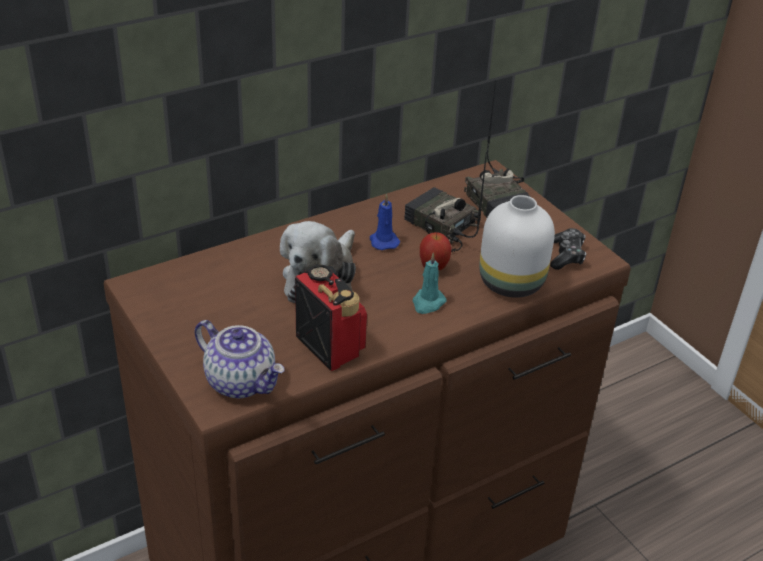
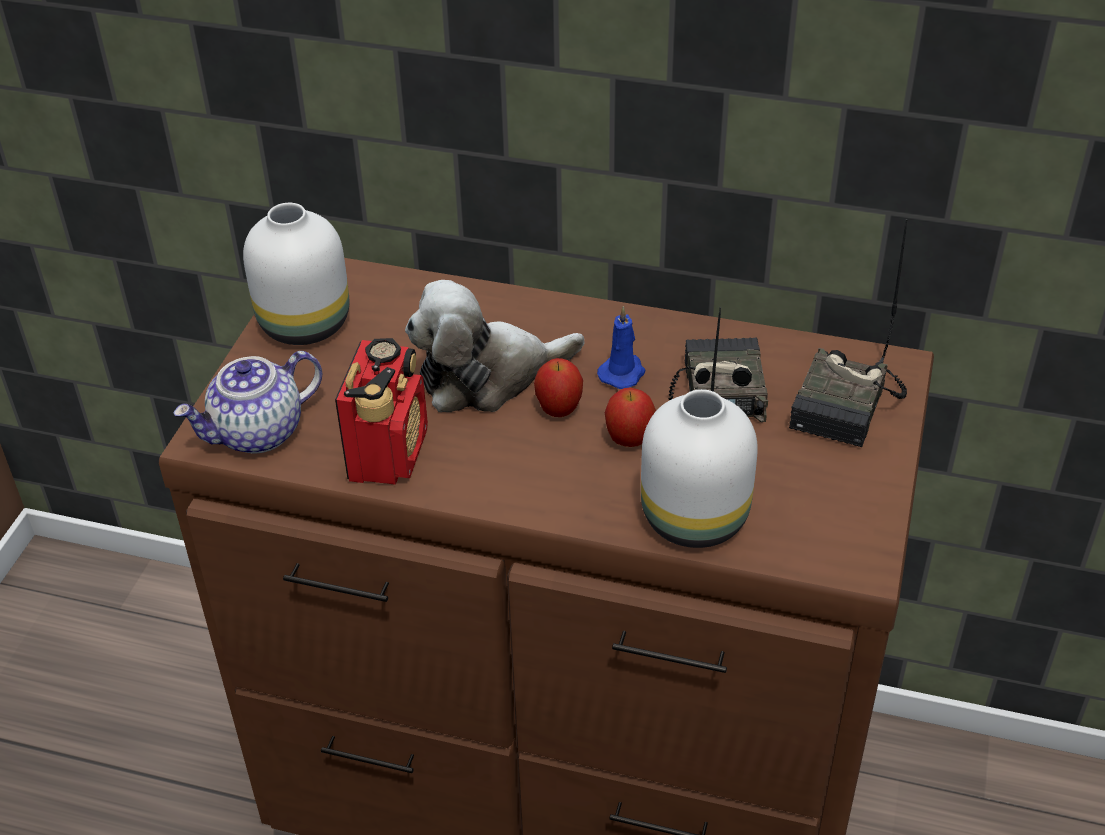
camera: 50 degrees right, 5 degrees up
teapot [195,320,285,398] -> teapot turned 60 degrees clockwise [173,351,322,453]
turquoise candle [412,253,446,314] -> none
game controller [550,228,586,270] -> none
none -> white vase [243,203,349,345]
none -> apple [534,358,583,417]

